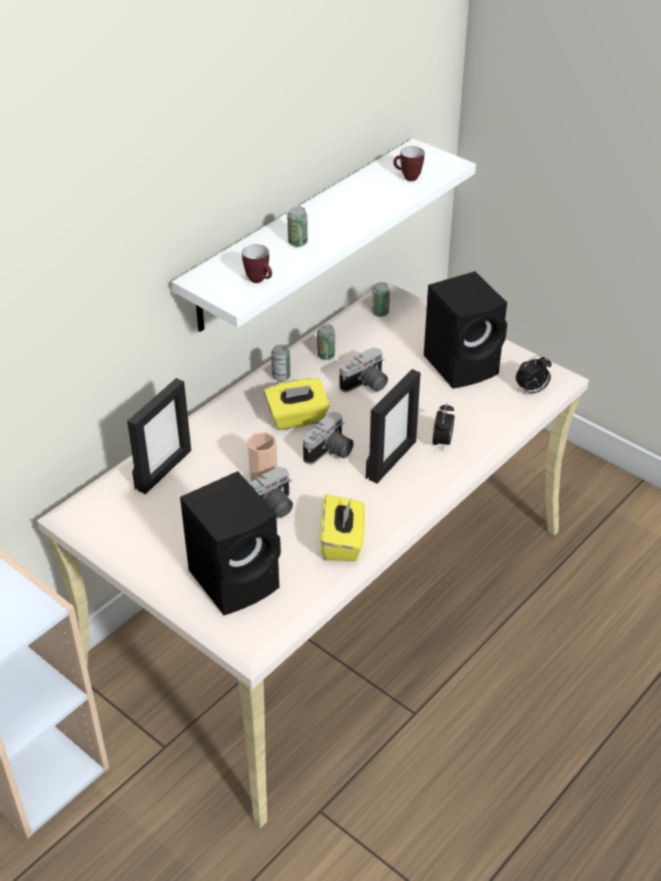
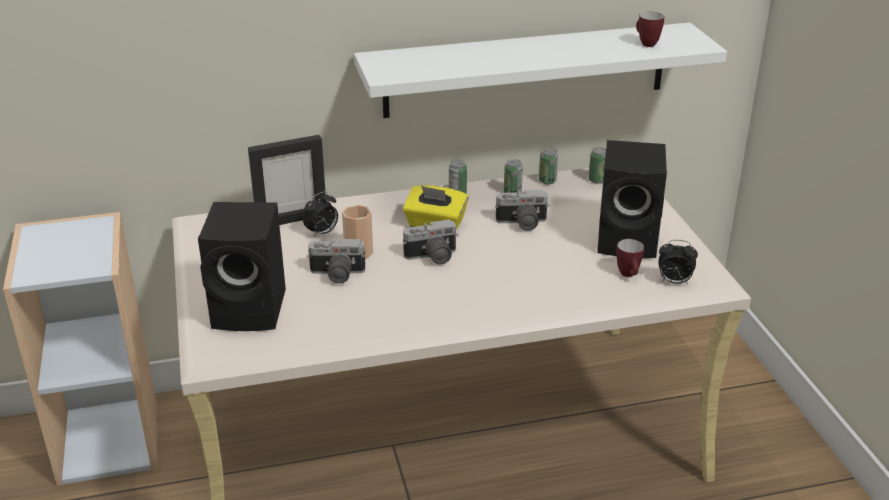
camera: 35 degrees right, 10 degrees down
mug [242,244,272,283] -> mug moved to [616,239,644,277]
can [287,206,308,247] -> can moved to [539,148,558,184]
yellow tissue box [320,494,365,561] -> none
picture frame [366,369,421,483] -> none
alarm clock [432,403,454,450] -> alarm clock moved to [303,191,338,237]

